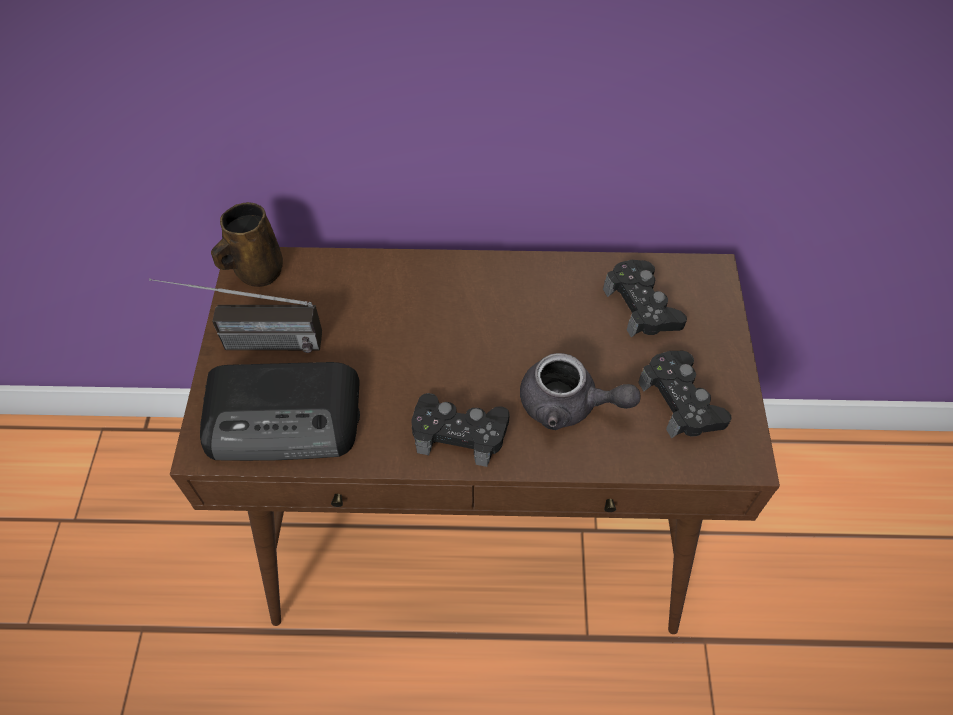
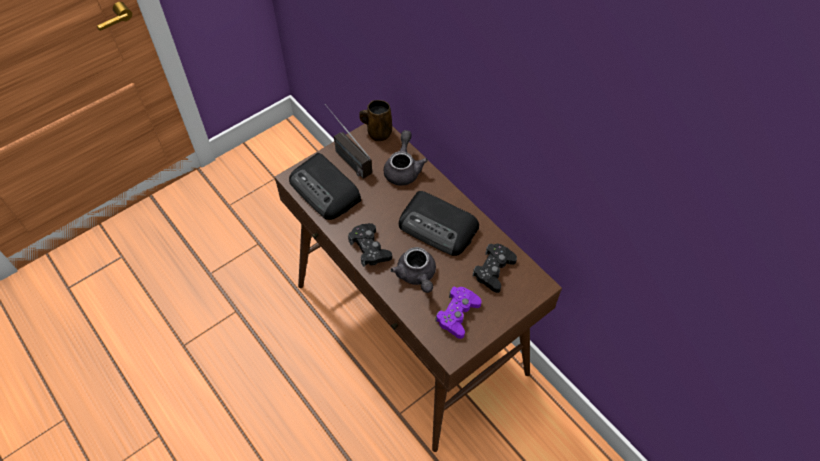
camera: 50 degrees right, 0 degrees up
black game controller [638,350,731,438] -> purple game controller [435,287,481,339]
none -> grey teapot [383,130,428,186]
none -> radio [399,191,479,256]

